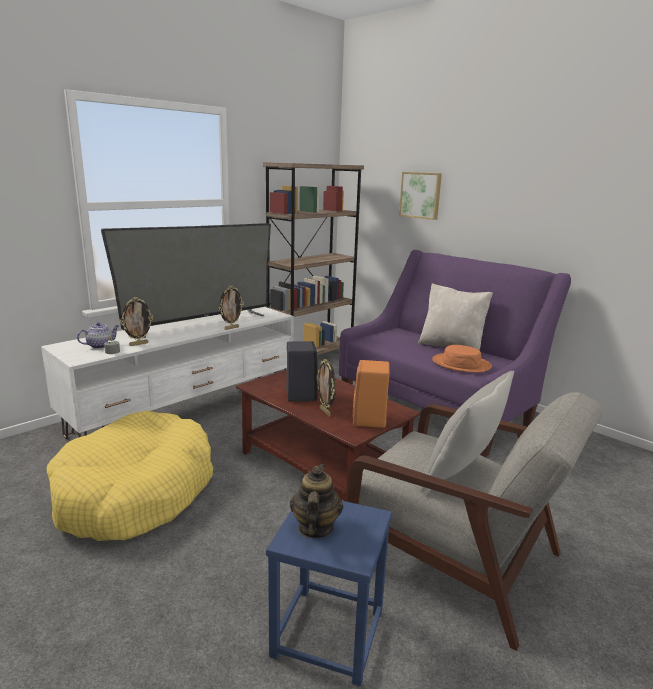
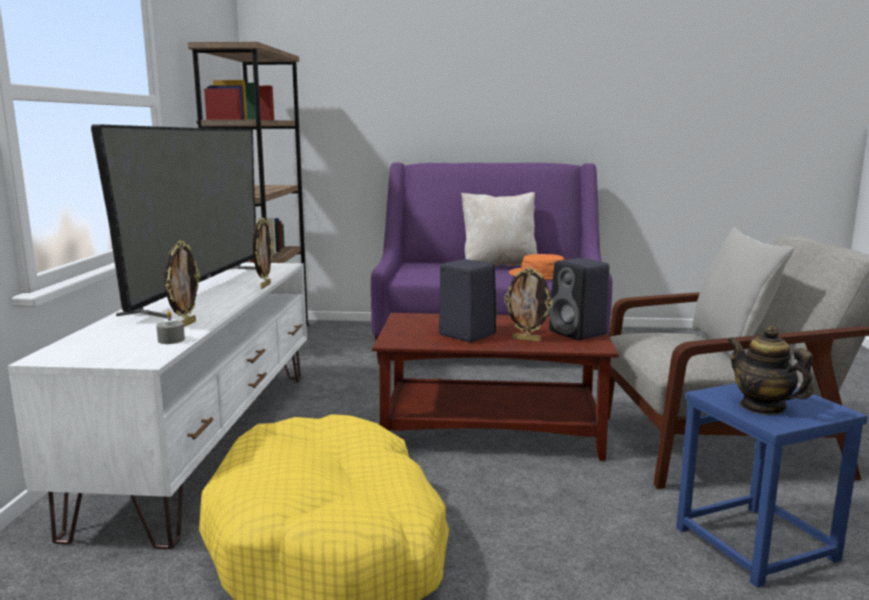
camera: 40 degrees left, 5 degrees down
teapot [77,322,119,349] -> none
orange speaker [353,360,390,428] -> black speaker [549,258,609,340]
picture [399,172,442,220] -> none

